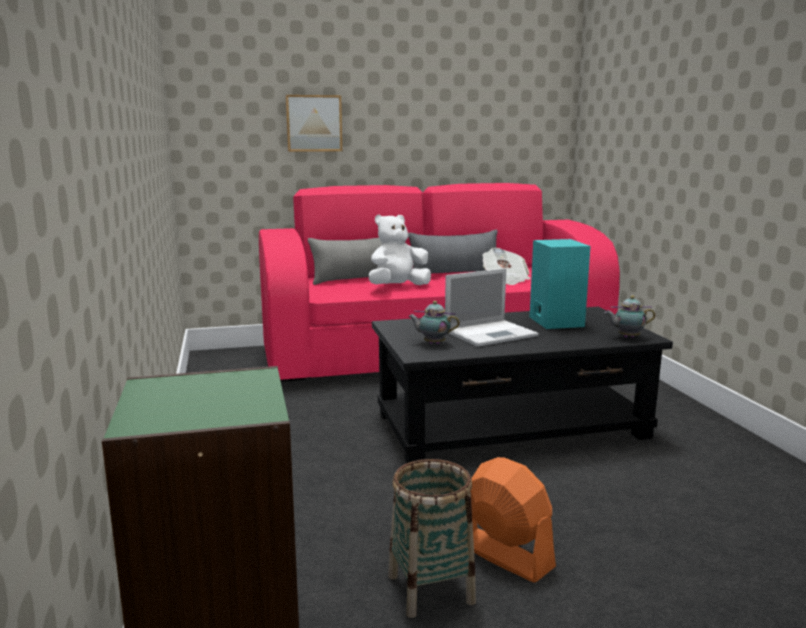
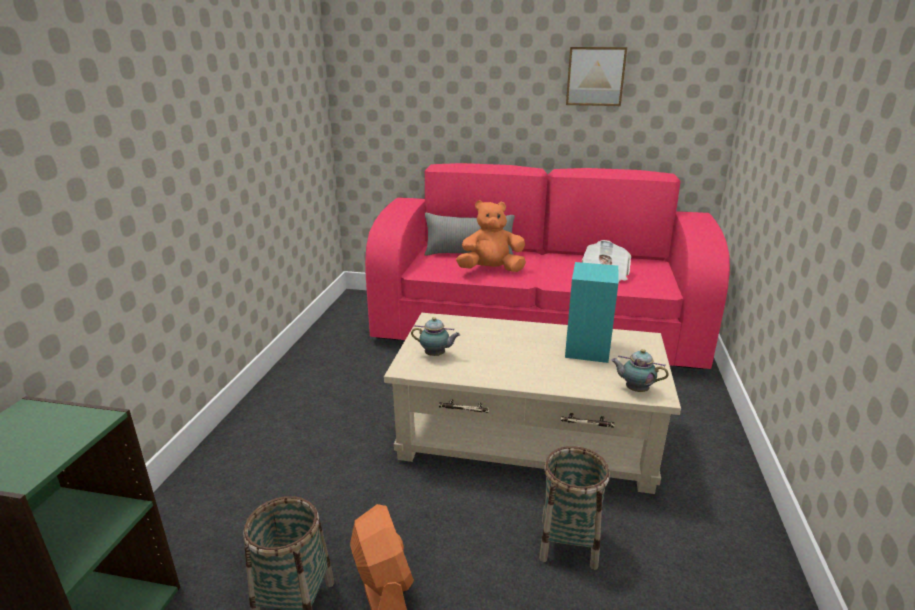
camera: 25 degrees right, 10 degrees up
picture [285,95,342,152] -> picture moved to [566,47,627,106]
white plush toy [369,214,431,285] -> orange plush toy [456,200,526,272]
black coffee table [372,307,673,463] -> beige coffee table [384,313,681,494]
grey pillow [408,230,498,274] -> none
teapot [408,301,460,344] -> teapot turned 150 degrees clockwise [411,317,460,356]
laptop [445,268,538,347] -> none
none -> basket [539,446,610,570]

